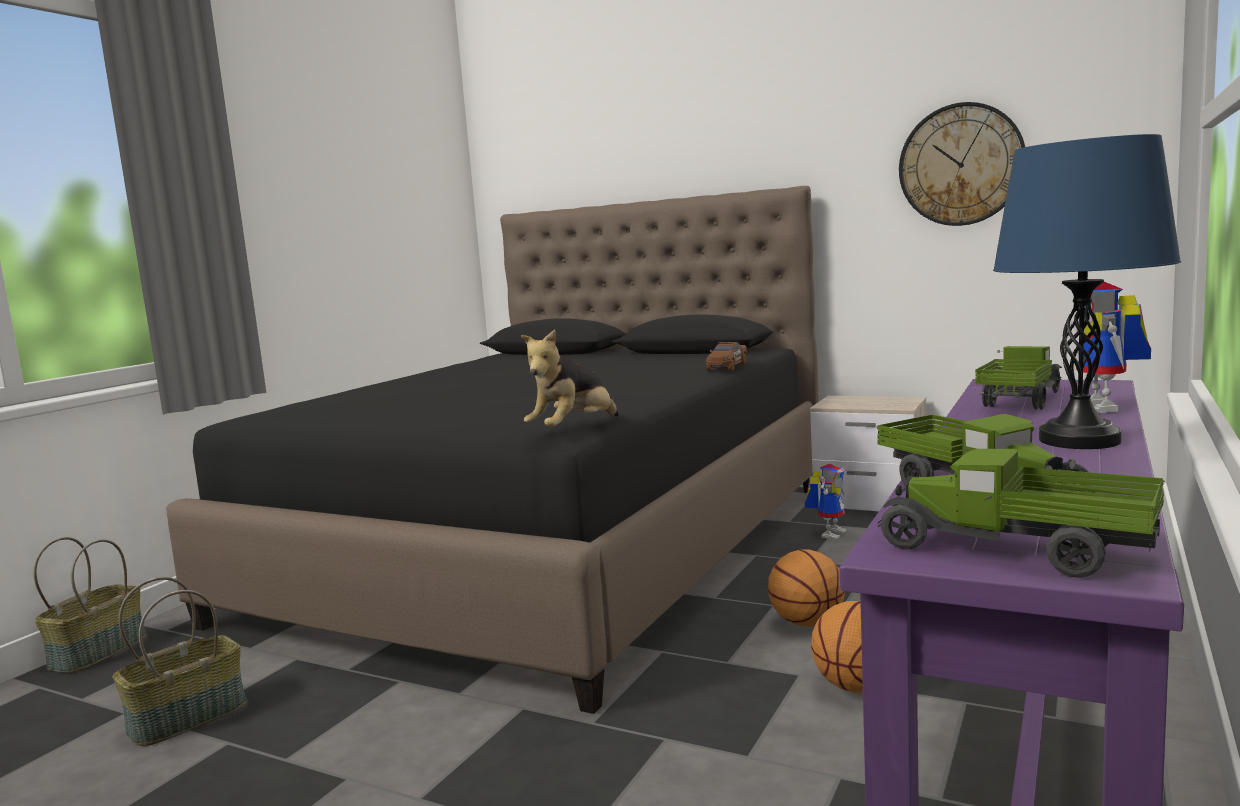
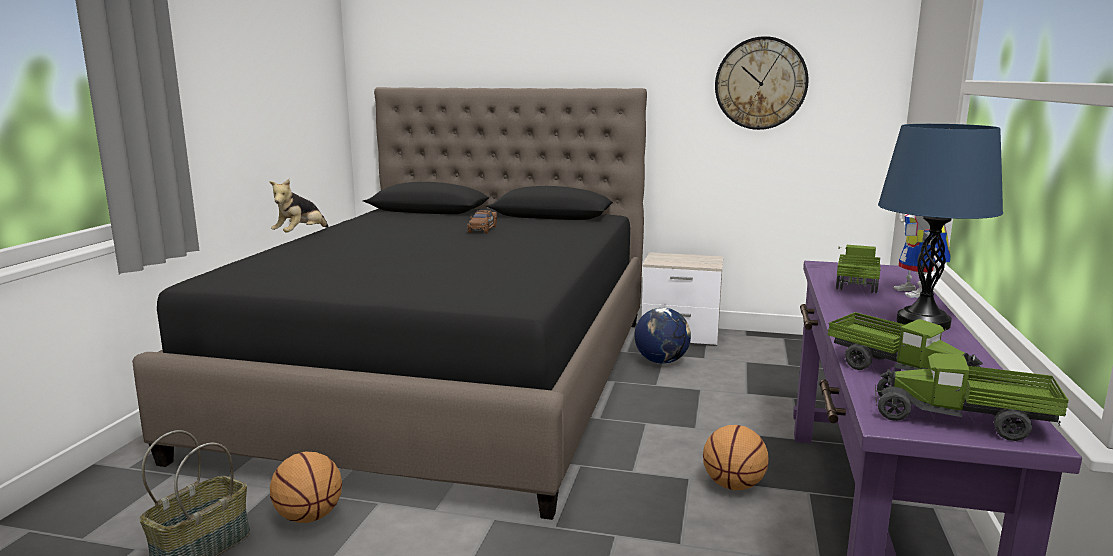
camera: 15 degrees left, 5 degrees up
basket [34,537,146,673] -> none
plush toy [521,330,619,427] -> plush toy moved to [269,179,328,233]
brown toy car [706,342,747,371] -> brown toy car moved to [467,210,497,234]
basketball [768,549,845,627] -> basketball moved to [270,451,342,523]
toy robot [805,464,847,540] -> globe [634,308,691,364]

